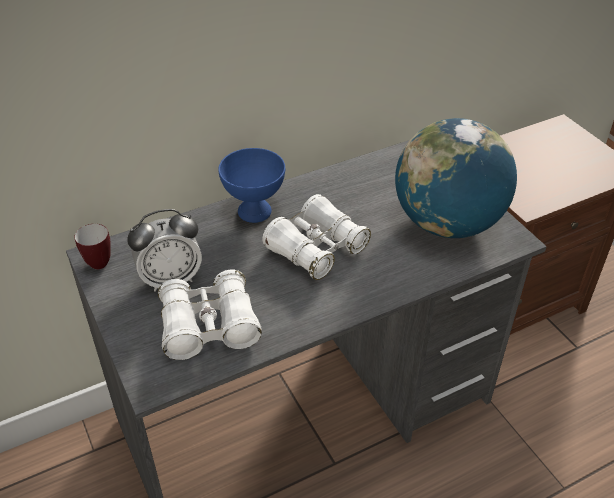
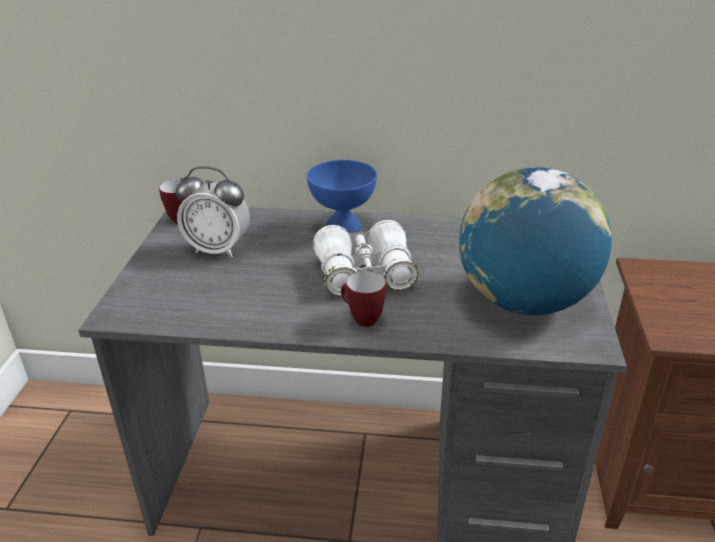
camera: 35 degrees right, 10 degrees down
white binoculars [158,269,262,360] -> none
none -> mug [341,271,386,327]

